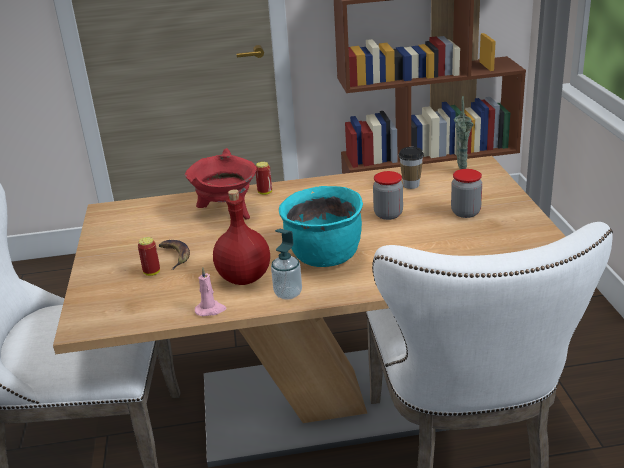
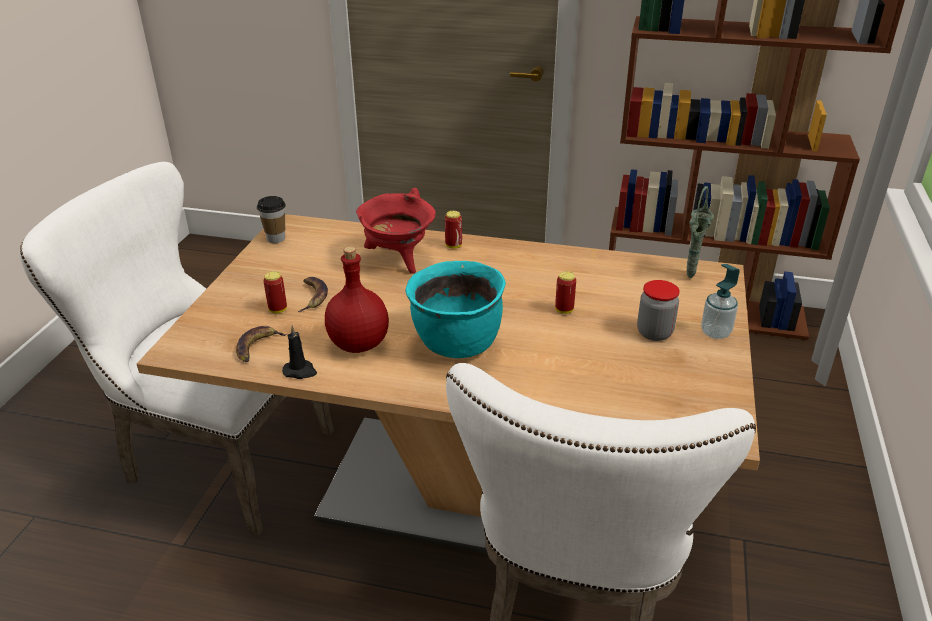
camera: 20 degrees right, 5 degrees up
pink candle [195,267,226,316] -> black candle [282,325,317,379]
soap dispenser [271,229,302,300] -> soap dispenser moved to [701,264,740,339]
jar [373,171,403,220] -> can [555,271,576,314]
cup [398,147,424,189] -> cup moved to [257,196,286,243]
none -> banana [236,326,287,362]

